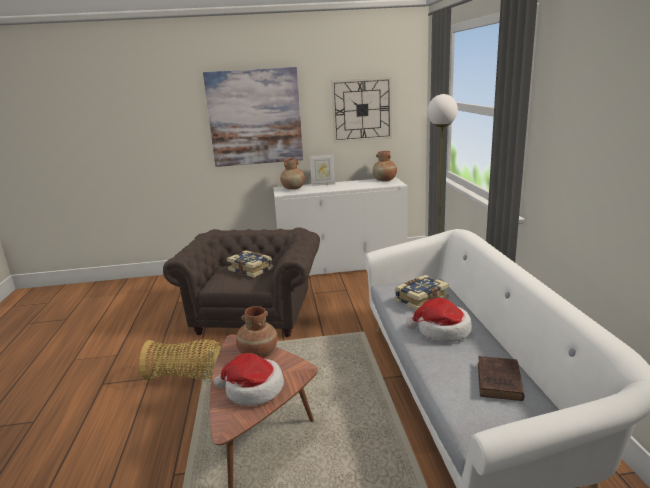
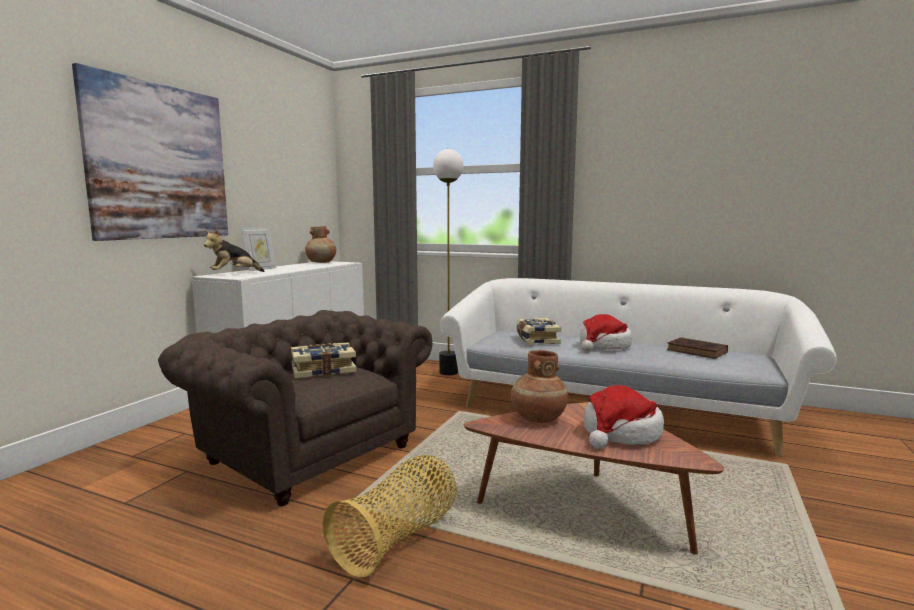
camera: 60 degrees left, 10 degrees down
brown vase [280,158,305,189] -> plush toy [204,229,265,272]
wall clock [331,77,392,143] -> none

